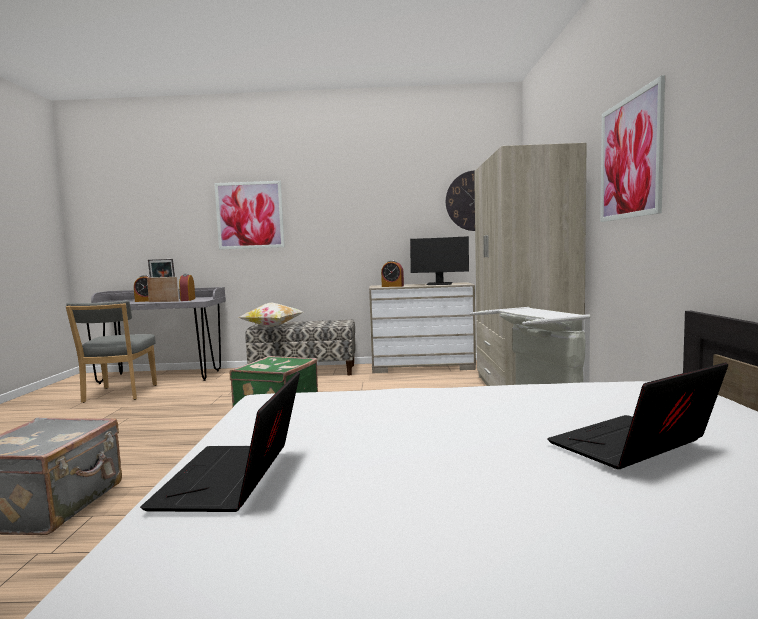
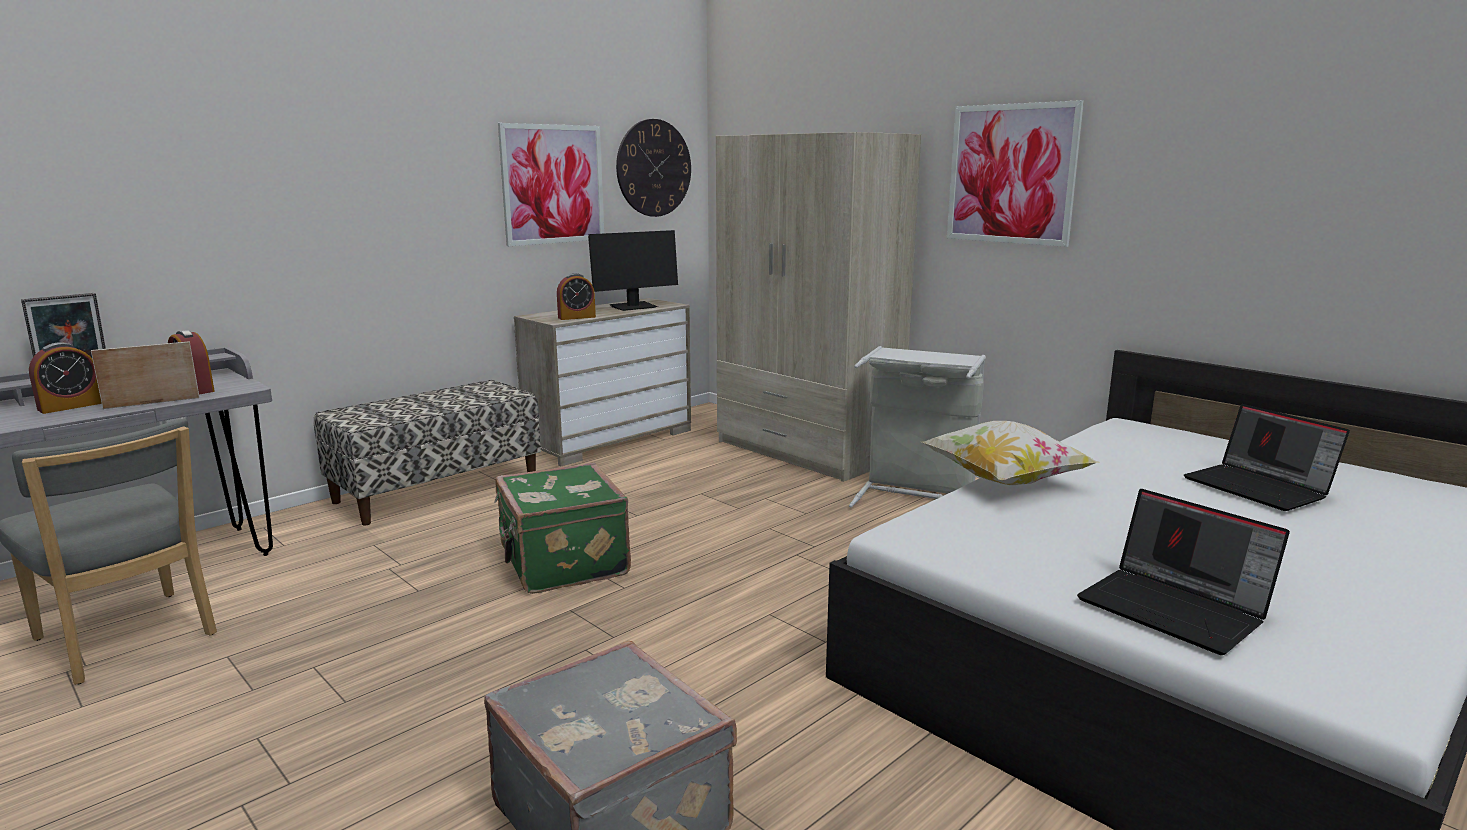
camera: 45 degrees left, 10 degrees up
picture [214,181,285,250] -> picture moved to [498,123,604,246]
pillow [238,302,303,327] -> pillow moved to [922,421,1099,485]
laptop [547,362,728,469] -> laptop turned 45 degrees counterclockwise [1184,404,1350,511]

